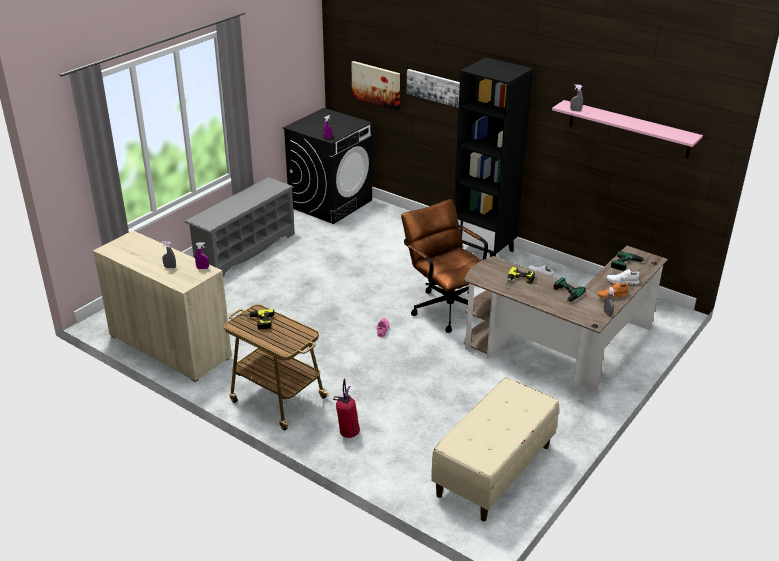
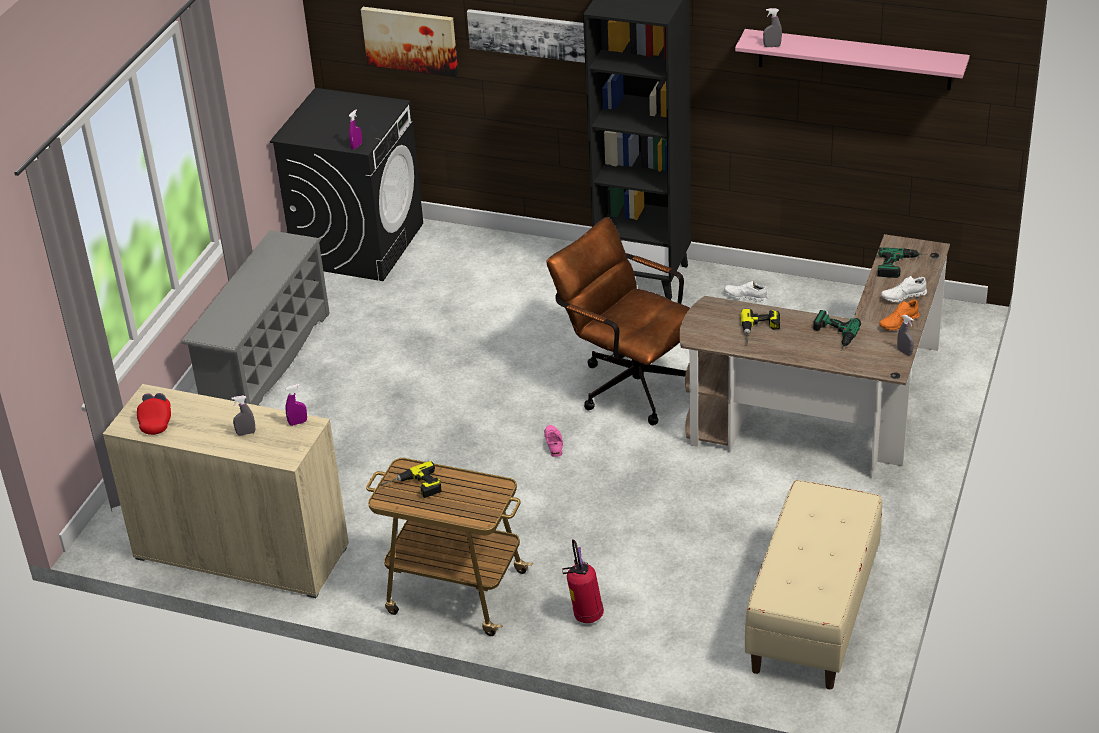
camera: 15 degrees left, 5 degrees up
none -> red cap [137,393,171,435]

